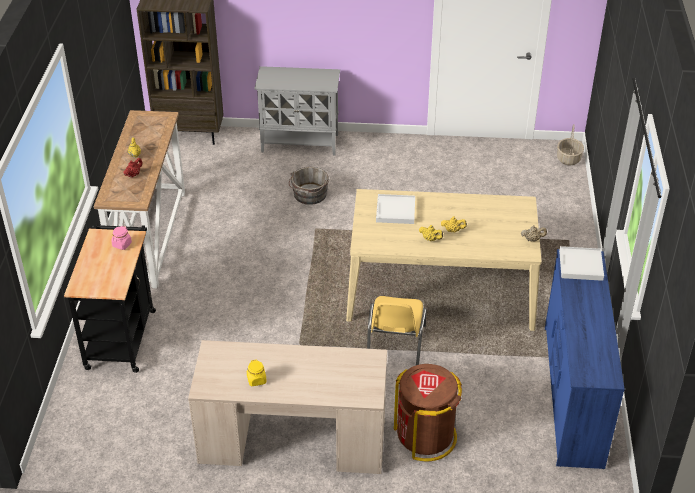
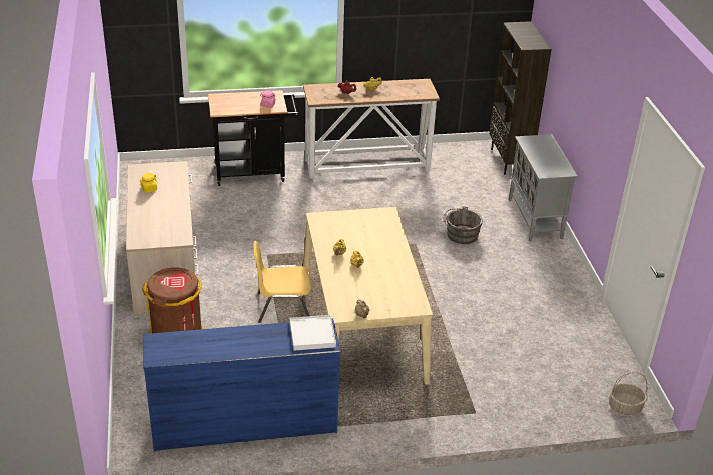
camera: 75 degrees right, 5 degrees down
white tray [376,194,415,224] -> none

